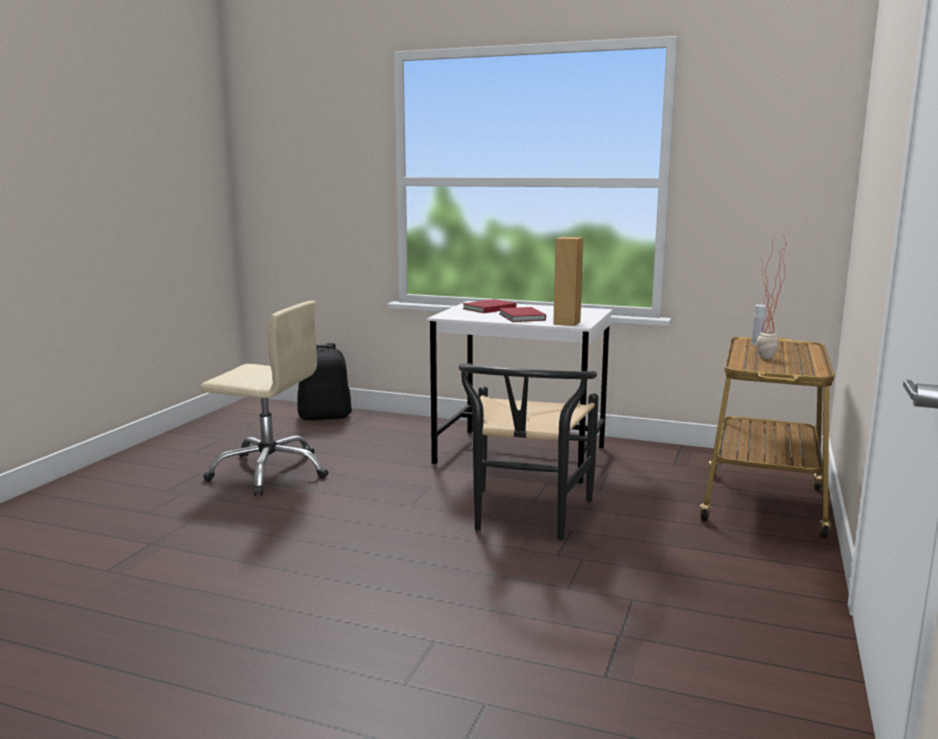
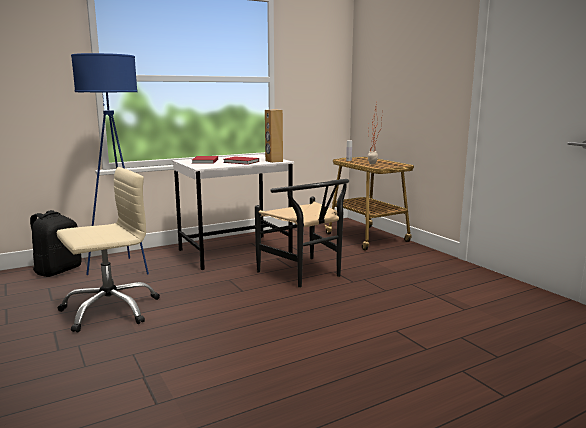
camera: 50 degrees left, 0 degrees up
none -> blue floor lamp [71,53,149,275]

